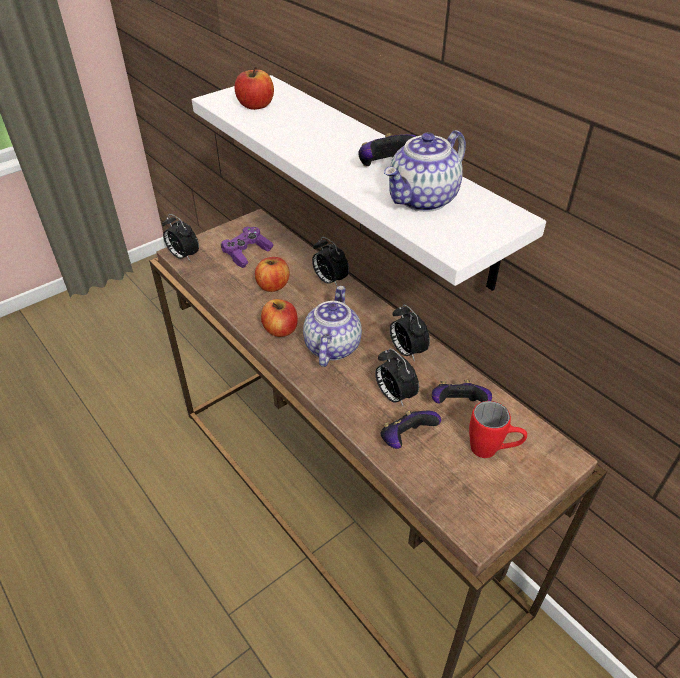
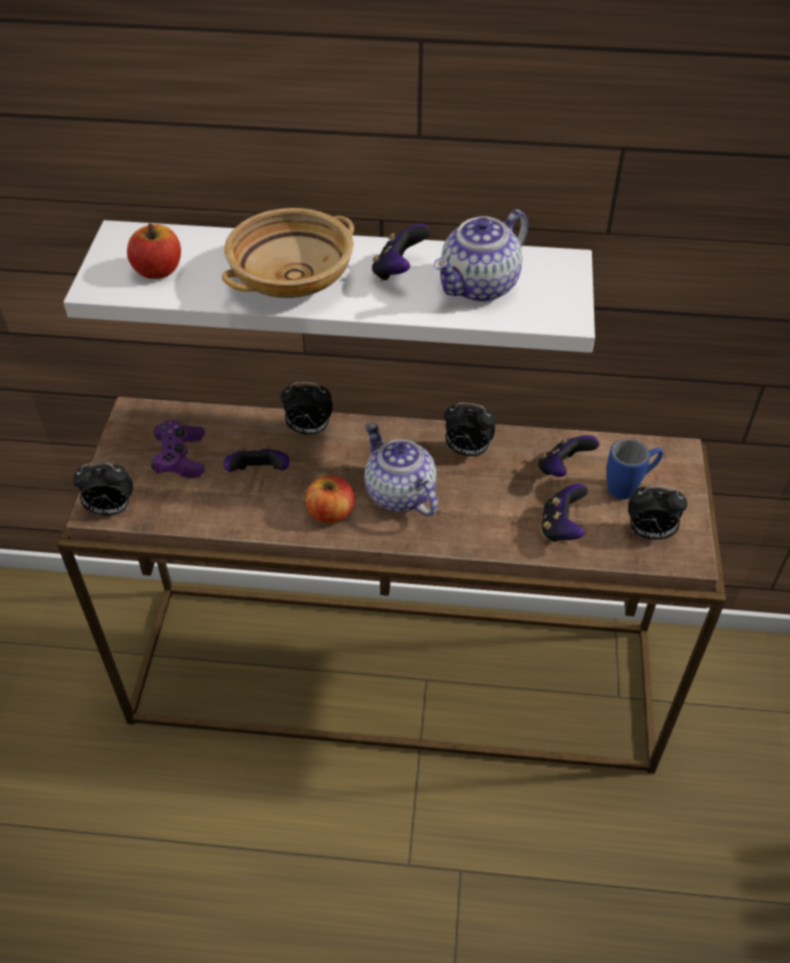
camera: 45 degrees left, 5 degrees up
apple [255,257,290,292] -> game controller [224,445,289,472]
alarm clock [375,348,419,406] -> alarm clock moved to [628,486,687,540]
teapot [384,130,466,212] -> teapot turned 45 degrees clockwise [433,209,528,302]
red mug [469,401,527,458] -> blue mug [607,439,663,499]
none -> beige bowl [222,208,354,298]

